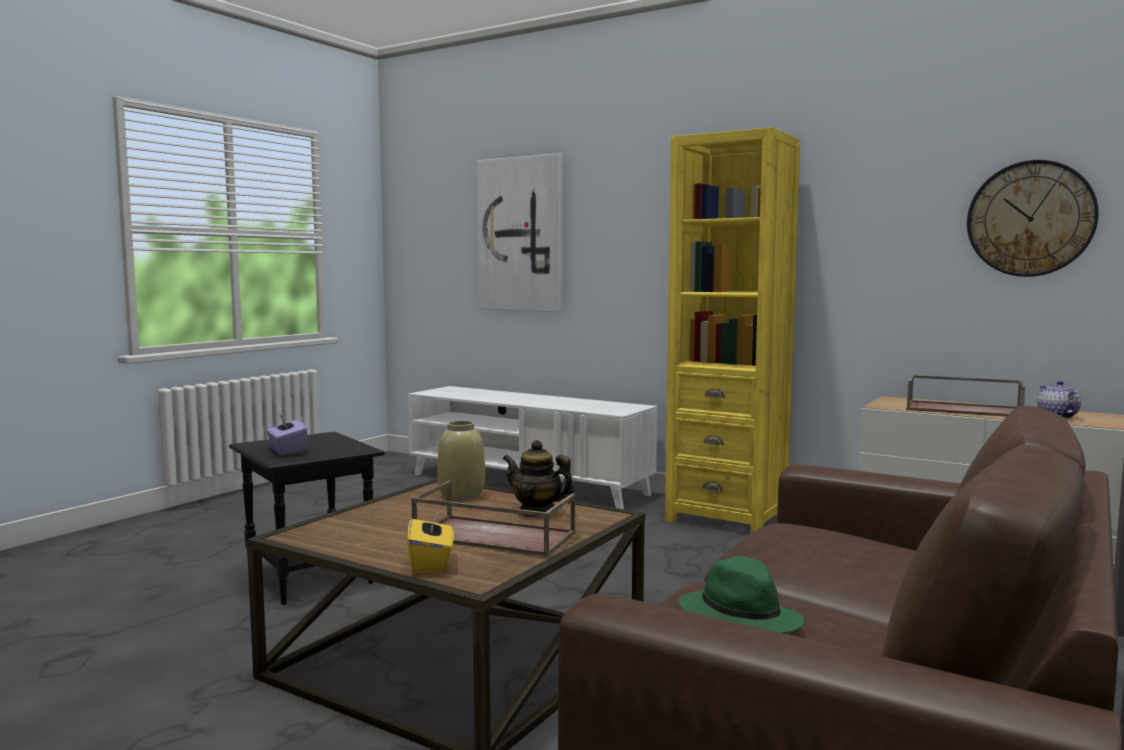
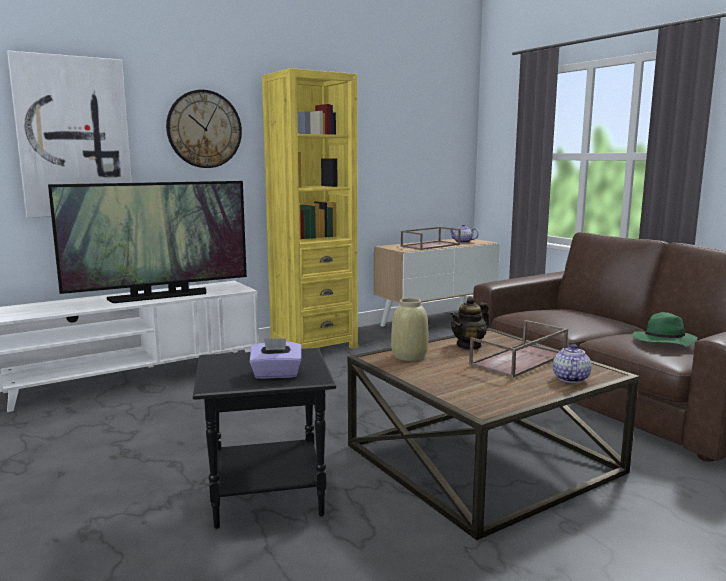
camera: 65 degrees left, 5 degrees up
yellow tissue box [407,508,454,573] -> teapot [553,344,591,383]
wall clock [967,160,1099,277] -> wall clock moved to [166,90,242,168]
none -> television [48,181,247,303]

